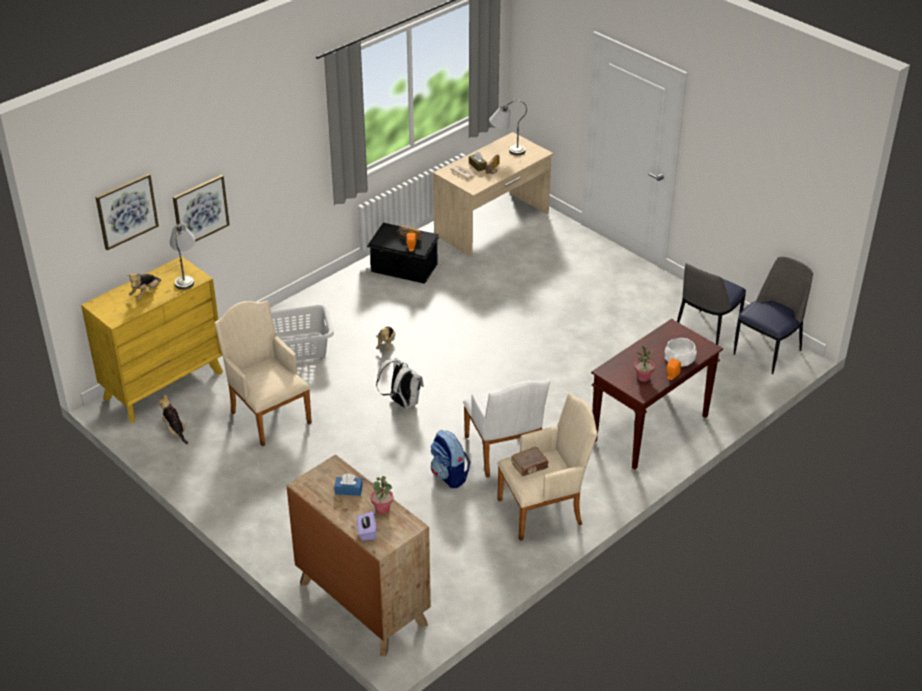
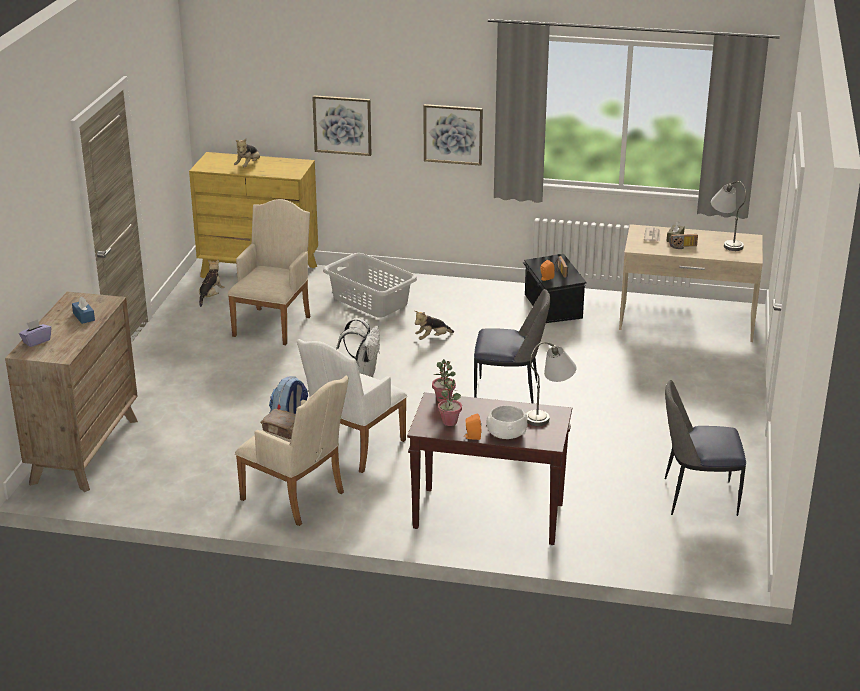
camera: 55 degrees right, 10 degrees down
picture [95,173,159,250] -> picture moved to [424,104,483,166]
plush toy [128,273,161,300] -> plush toy turned 60 degrees counterclockwise [234,139,260,168]
grey table lamp [170,224,195,290] -> grey table lamp moved to [526,342,576,426]
potted plant [371,476,393,514] -> potted plant moved to [432,359,456,402]
chair [734,257,813,374] -> chair moved to [474,289,550,404]

